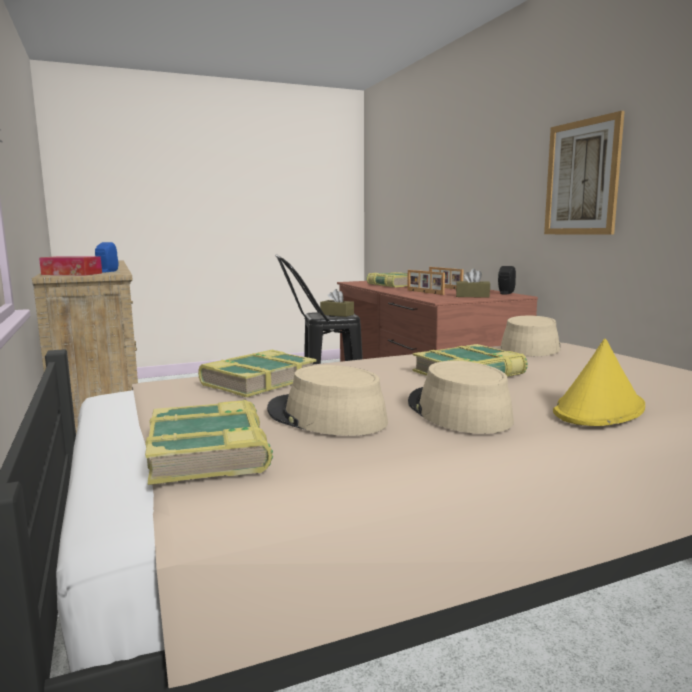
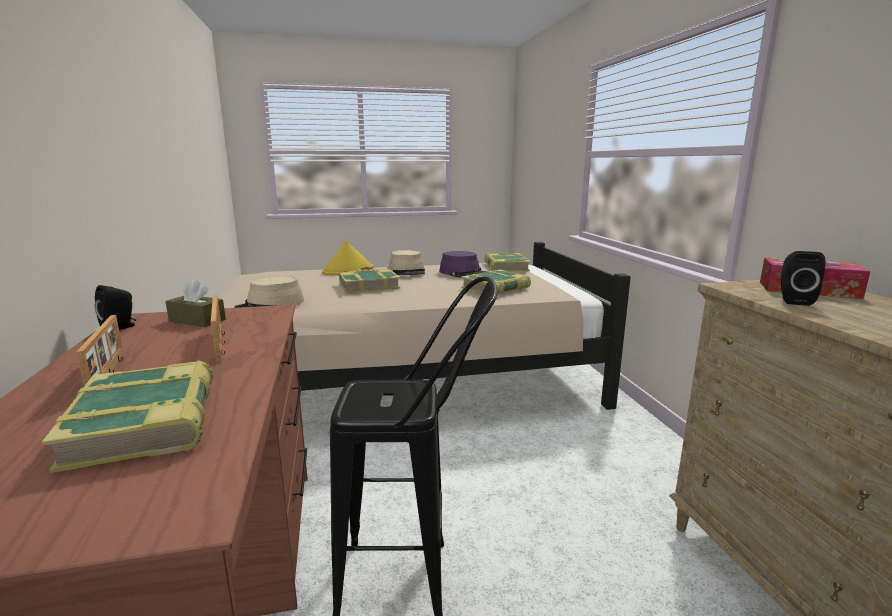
camera: 170 degrees left, 5 degrees up
blue speaker [95,242,118,272] -> black speaker [781,251,825,306]
beige hat [267,365,388,436] -> purple hat [439,251,487,277]
brown tissue box [320,289,354,317] -> none
picture [544,111,625,235] -> none

